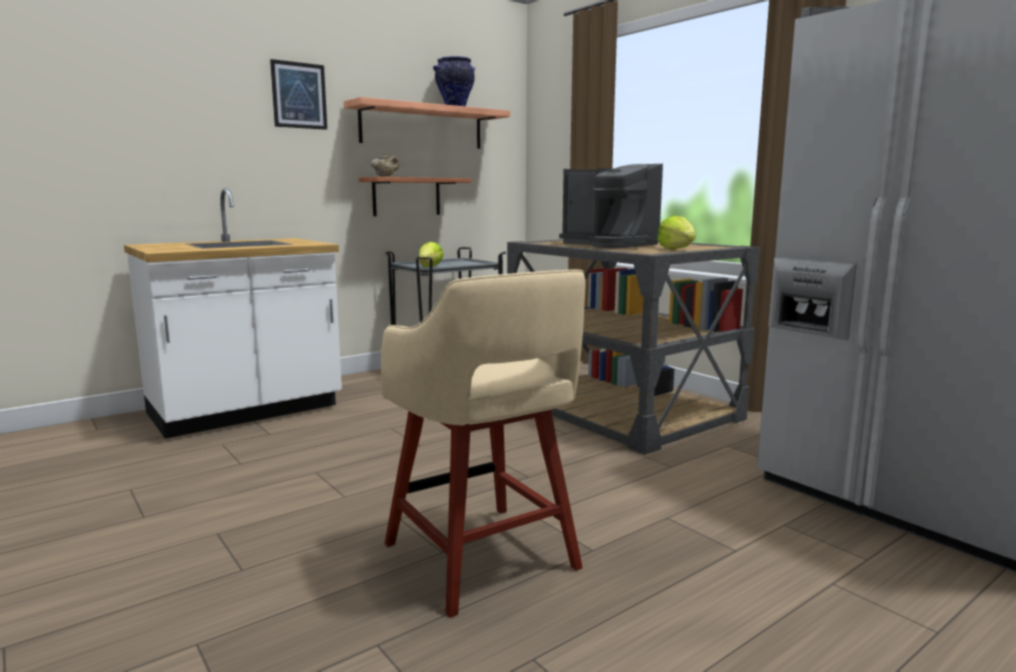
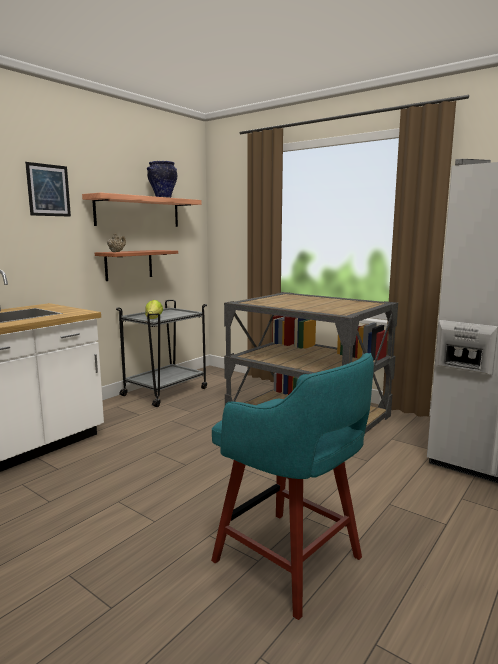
camera: 15 degrees left, 0 degrees up
beige stool [381,270,586,618] -> turquoise stool [211,353,374,620]
coffee machine [559,164,663,248] -> none
lettuce [657,216,696,249] -> none

